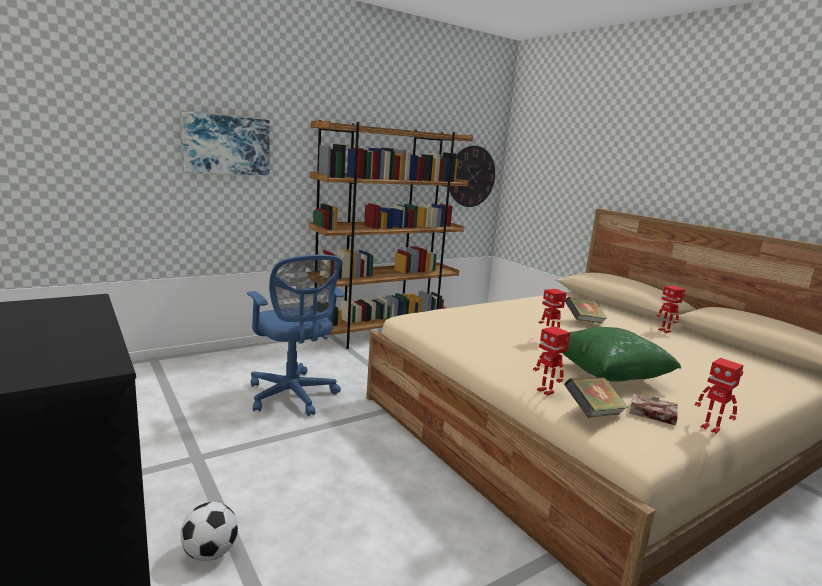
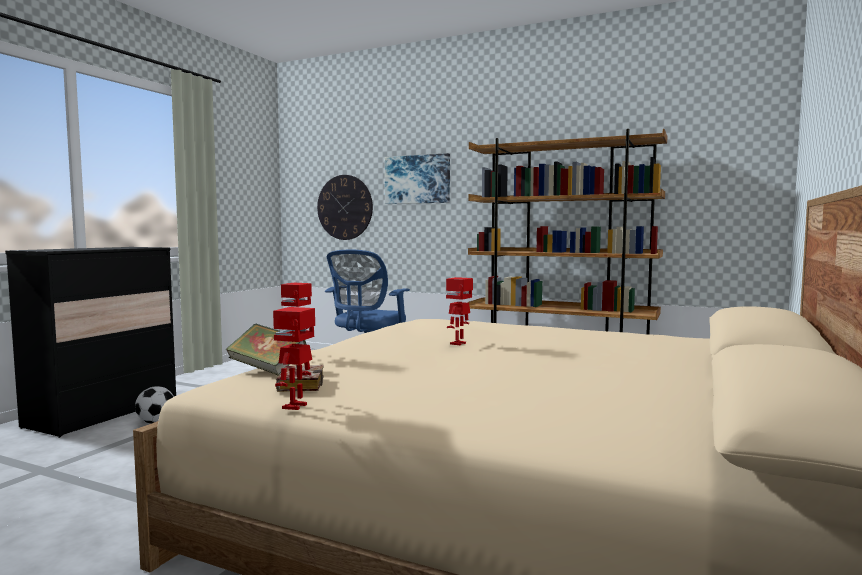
camera: 60 degrees right, 10 degrees down
wall clock [449,146,495,207] -> wall clock moved to [317,175,373,240]
green pillow [562,327,681,382] -> none
book [565,297,608,324] -> none
toy robot [656,286,685,333] -> none

